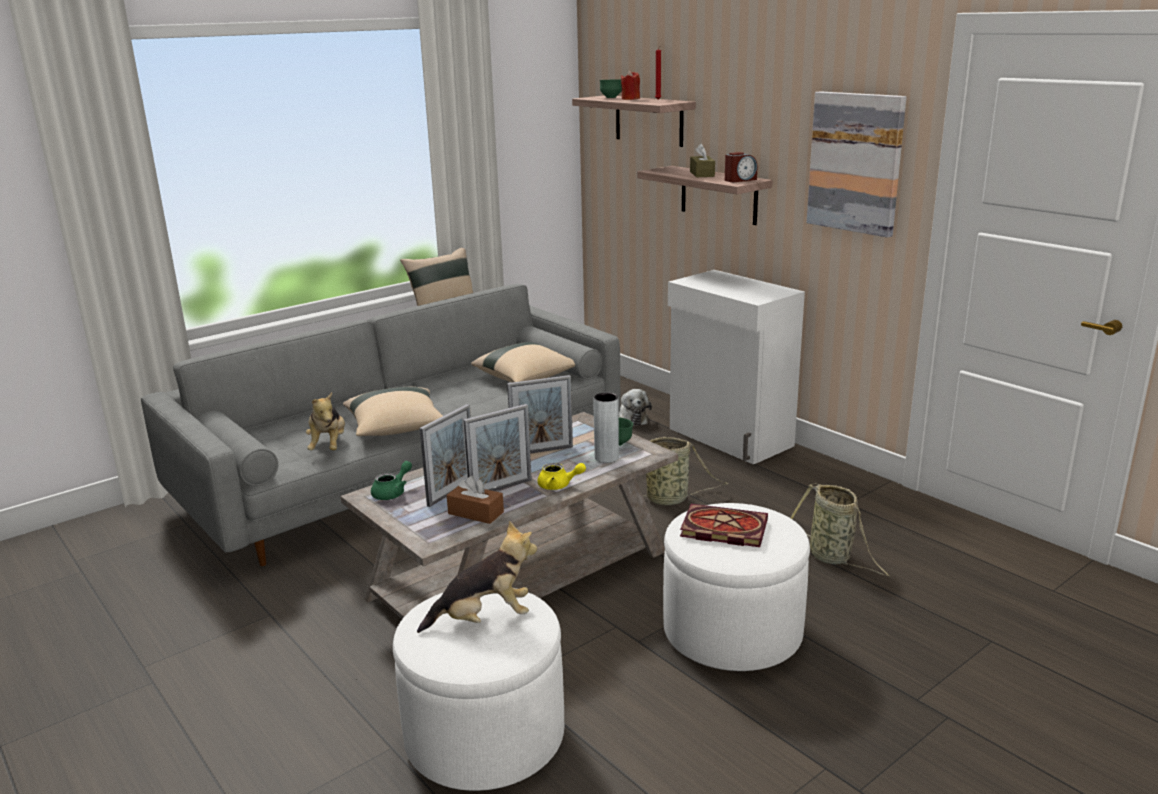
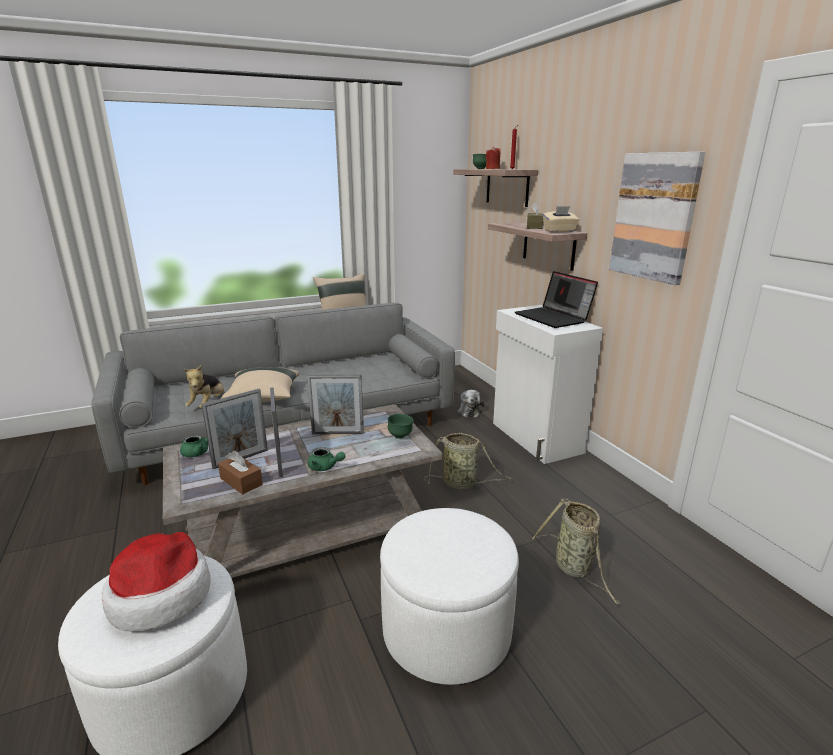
camera: 15 degrees right, 0 degrees up
plush toy [417,521,537,633] -> hat [102,532,211,632]
picture frame [463,404,532,491] -> picture frame turned 90 degrees clockwise [270,387,283,477]
beige pillow [471,342,575,382] -> none
yellow teapot [538,463,586,490] -> green teapot [308,447,346,471]
grey vase [593,393,619,463] -> none
book [680,504,768,547] -> none
alarm clock [725,152,757,182] -> beige tissue box [543,206,580,233]
none -> laptop [515,271,598,328]

